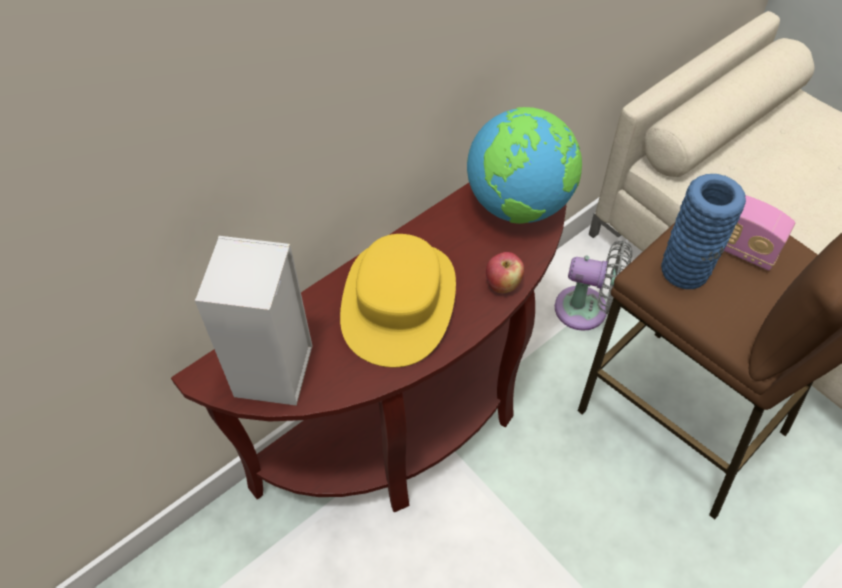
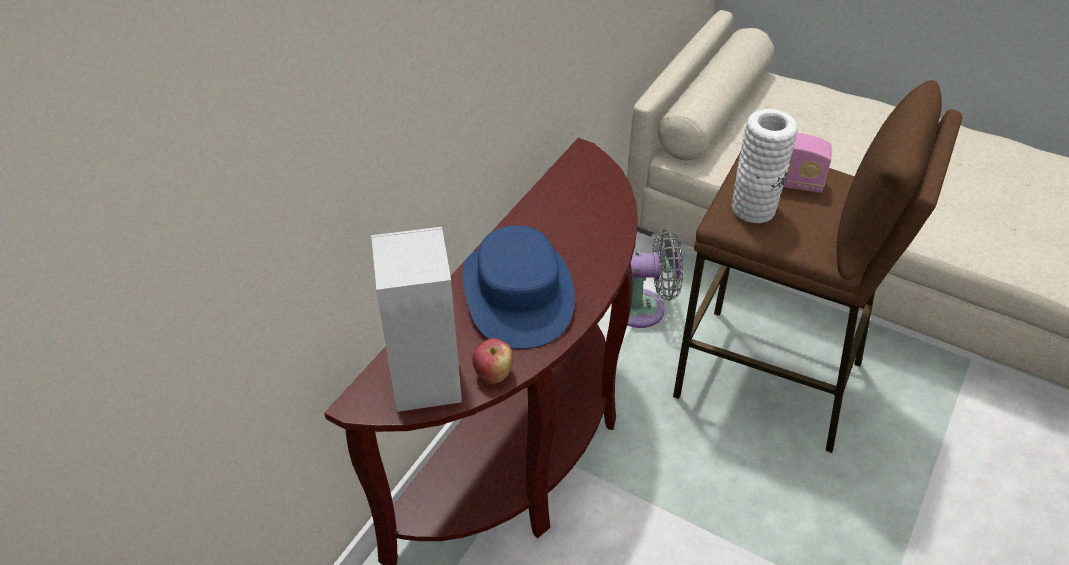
camera: 20 degrees left, 10 degrees down
yellow hat [340,234,456,367] -> blue hat [463,225,575,349]
globe [467,107,582,224] -> none
apple [486,252,524,293] -> apple moved to [473,338,513,384]
blue vase [661,174,746,289] -> white vase [732,109,798,223]

